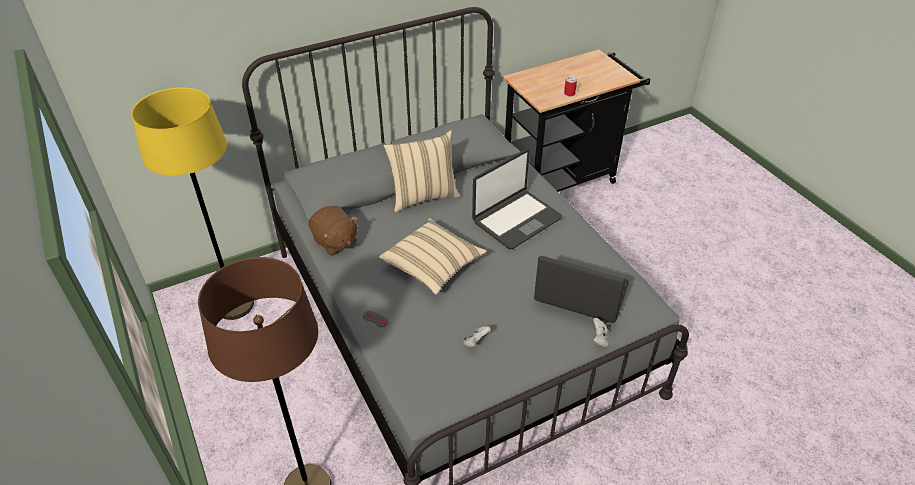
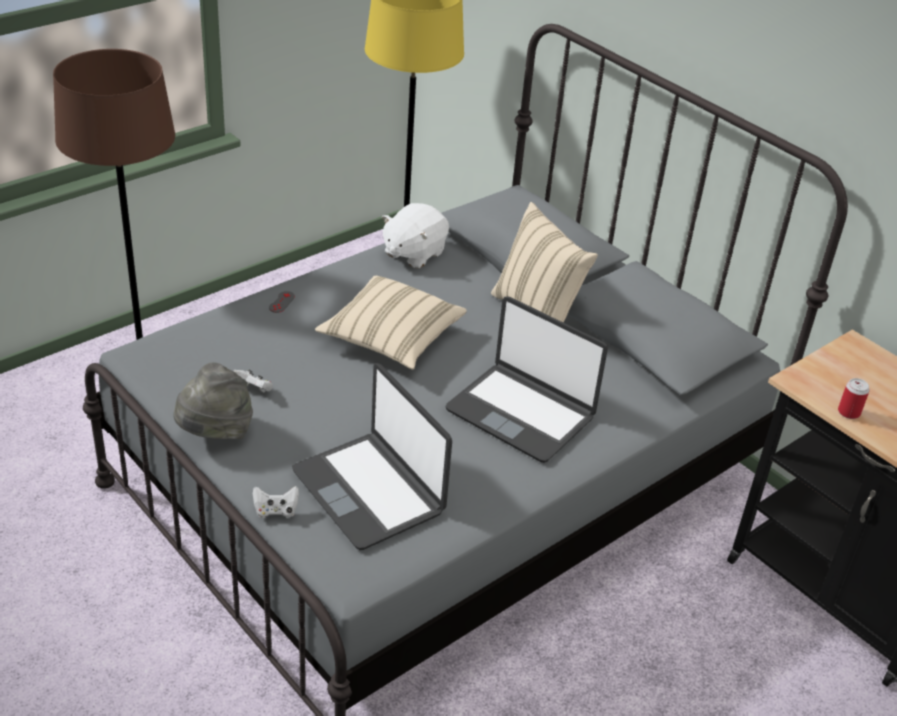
camera: 75 degrees right, 5 degrees down
brown plush toy [309,205,358,255] -> white plush toy [382,203,449,269]
laptop [534,256,629,323] -> laptop turned 135 degrees clockwise [292,363,452,550]
none -> grey hat [173,362,253,439]

